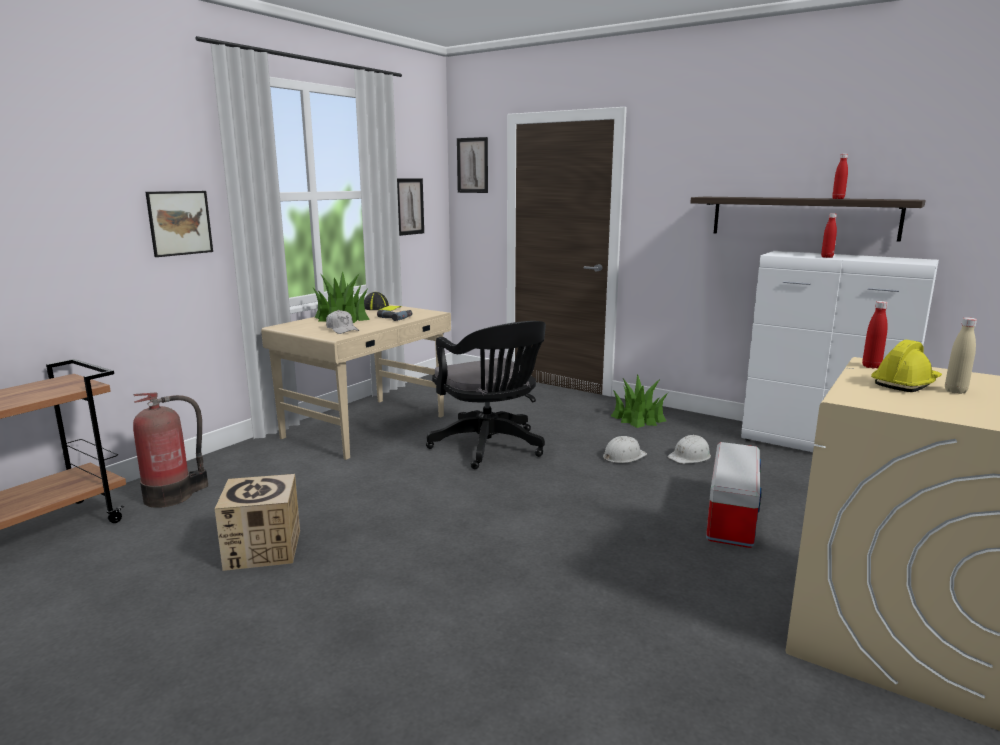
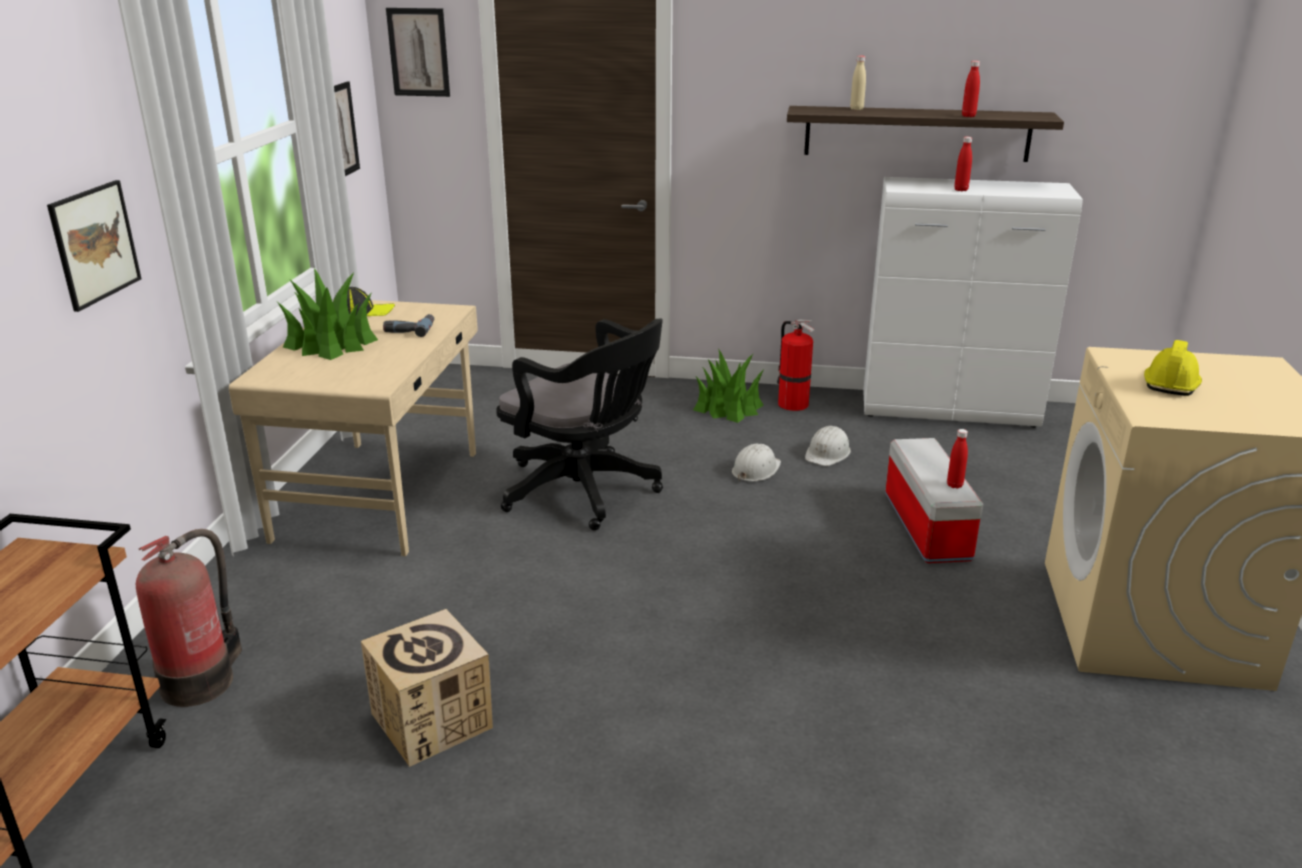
camera: 25 degrees left, 10 degrees up
white cap [326,310,359,334] -> none
red bottle [862,301,888,369] -> red bottle moved to [947,429,968,489]
beige bottle [945,317,977,394] -> beige bottle moved to [850,56,866,110]
none -> fire extinguisher [776,320,814,411]

